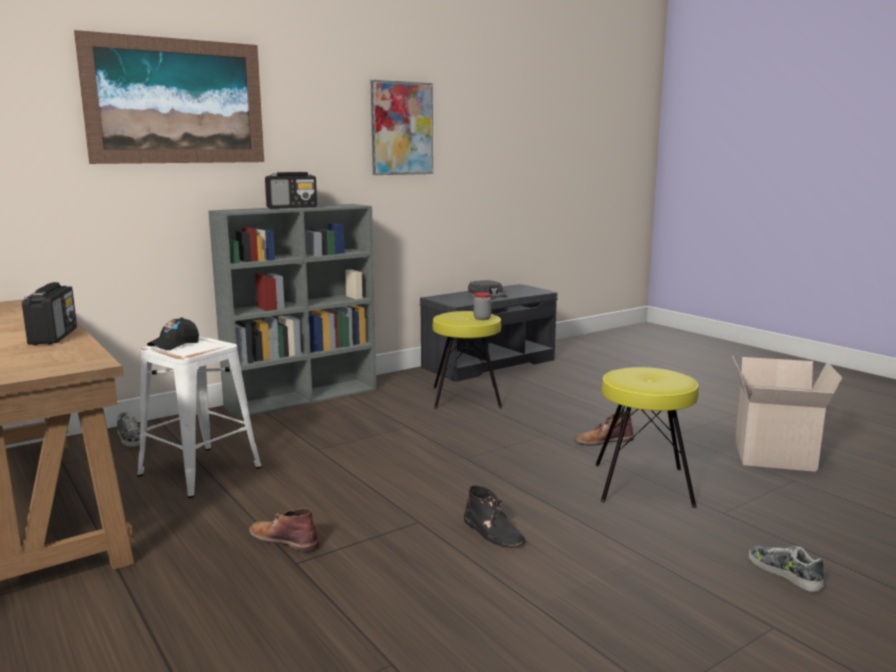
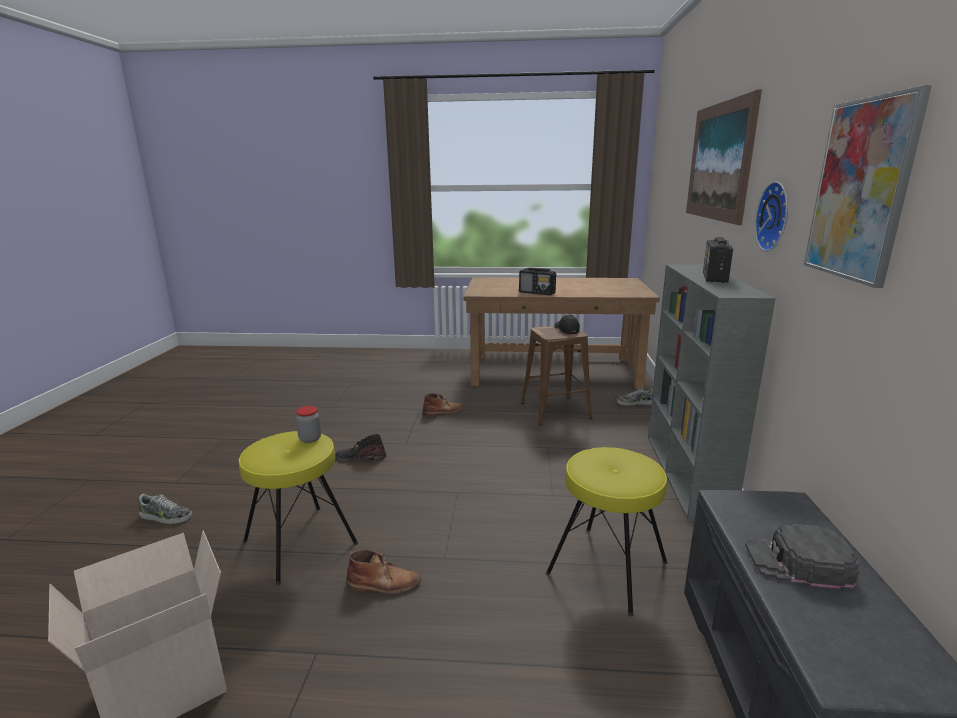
camera: 130 degrees right, 5 degrees up
white stool [137,336,261,498] -> brown stool [521,326,592,426]
jar [474,292,491,320] -> jar moved to [296,406,321,443]
brown boot [574,411,634,445] -> brown boot turned 60 degrees clockwise [346,549,421,594]
none -> wall clock [755,181,788,251]

